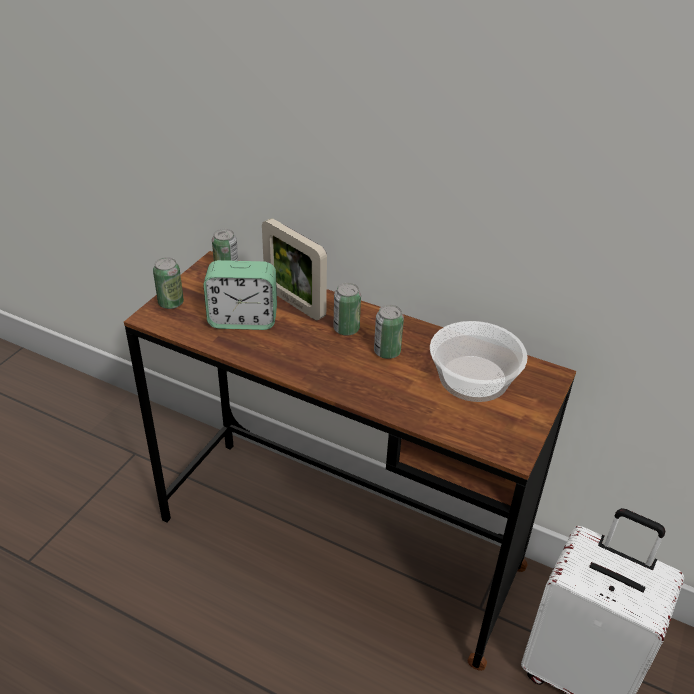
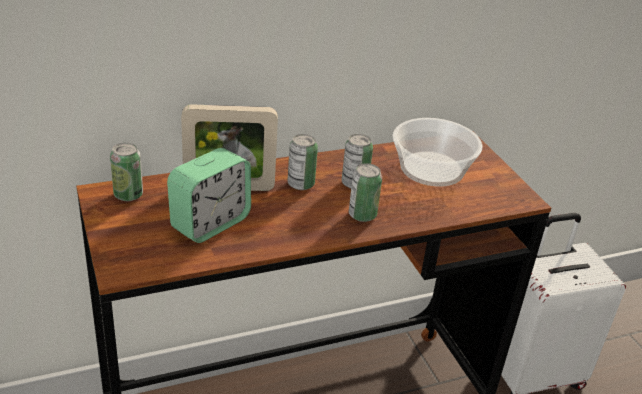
camera: 50 degrees left, 5 degrees down
can [153,257,184,309] -> can moved to [349,163,382,222]

